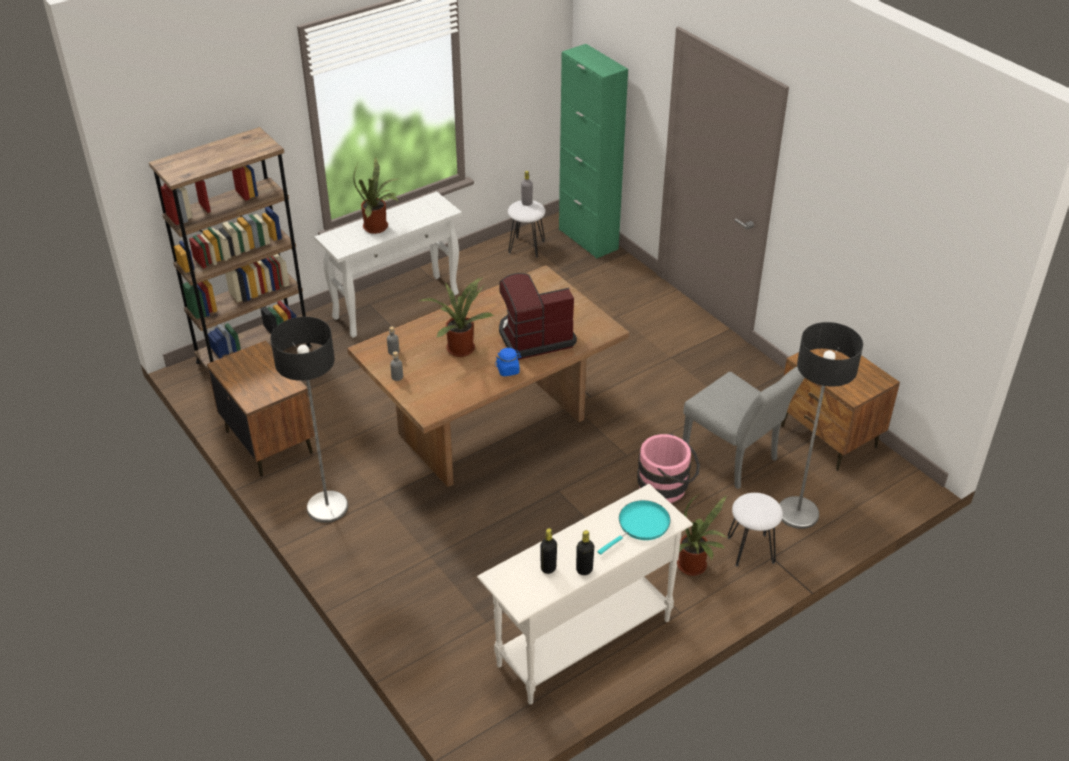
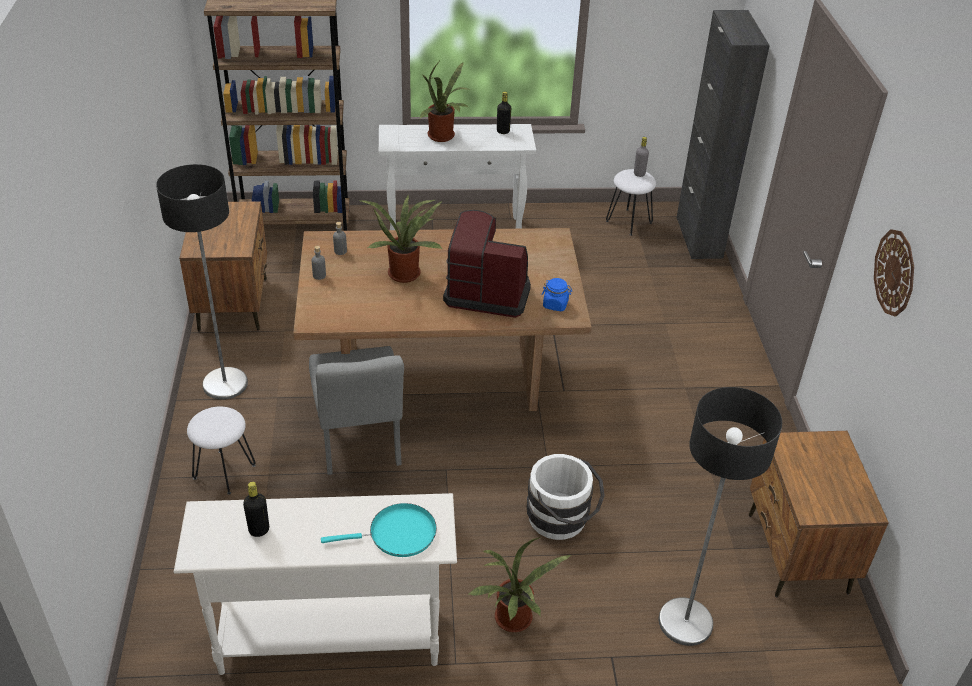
camera: 30 degrees right, 0 degrees up
blue jar [495,348,521,377] -> blue jar moved to [542,278,572,311]
green cabinet [559,44,628,259] -> black cabinet [677,10,770,259]
black bottle [576,530,594,575] -> black bottle moved to [497,92,511,134]
pink bucket [637,434,700,503] -> white bucket [526,454,605,540]
grey chair [683,367,805,489] -> grey chair moved to [309,346,404,475]
white stool [727,493,783,567] -> white stool moved to [187,407,256,495]
none -> wall clock [874,229,914,316]

